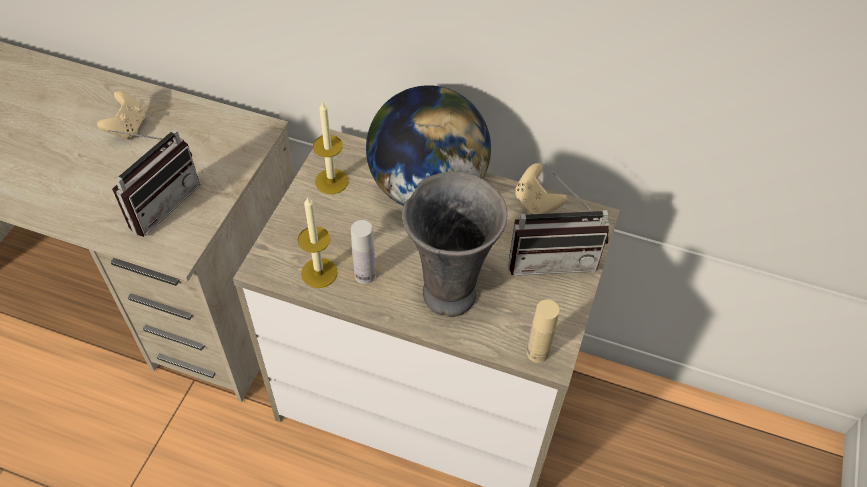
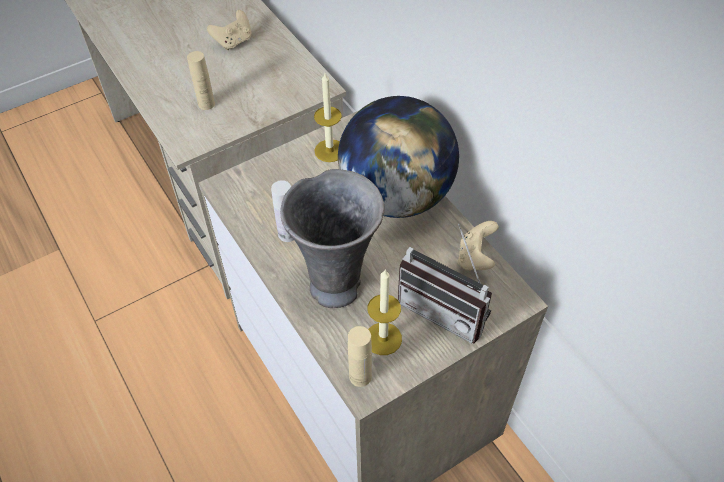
camera: 40 degrees right, 0 degrees up
radio [108,129,200,237] -> beige bottle [187,51,215,110]
candle [298,196,338,288] -> candle moved to [368,270,402,355]

